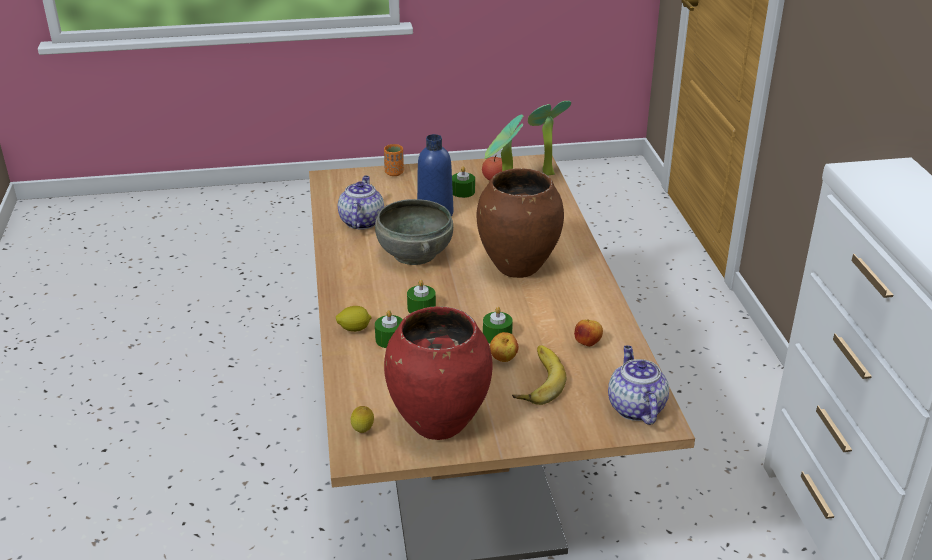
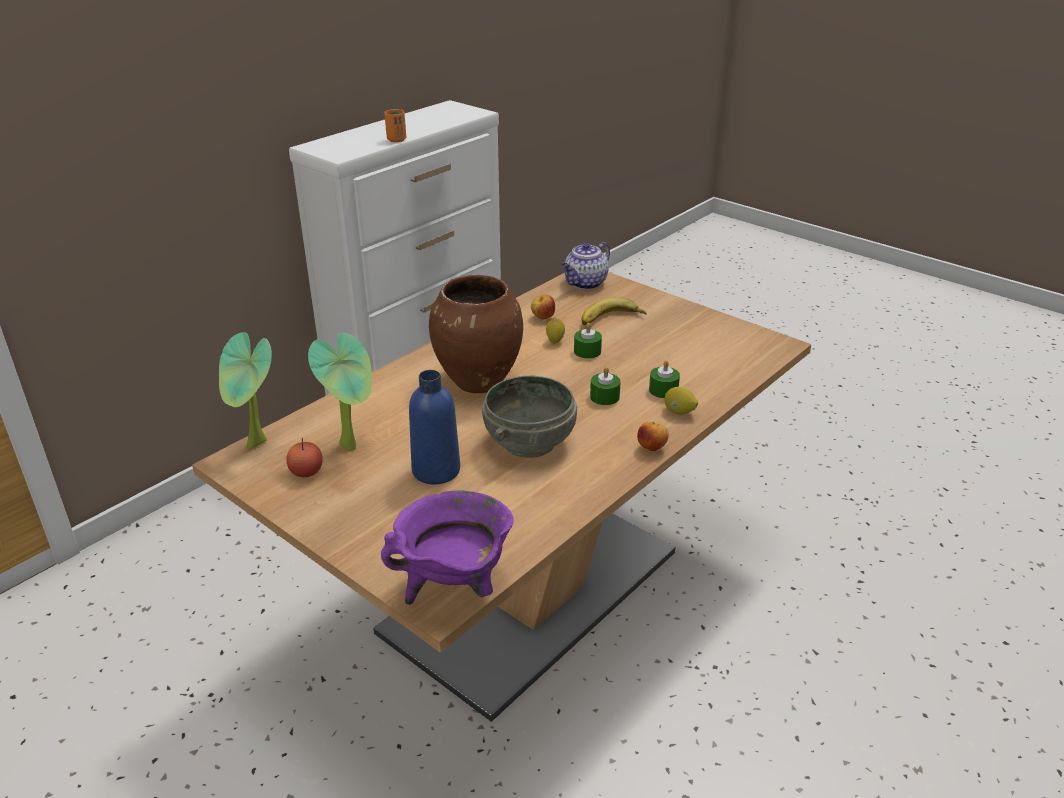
camera: 130 degrees left, 0 degrees up
teapot [338,176,384,229] -> none
lemon [351,406,374,433] -> lemon moved to [546,317,565,343]
orange cup [384,144,404,176] -> orange cup moved to [384,109,406,142]
red vase [384,306,493,440] -> none
green candle [452,166,475,198] -> none
apple [490,332,519,362] -> apple moved to [637,422,669,451]
none -> purple cooking pot [381,491,514,605]

